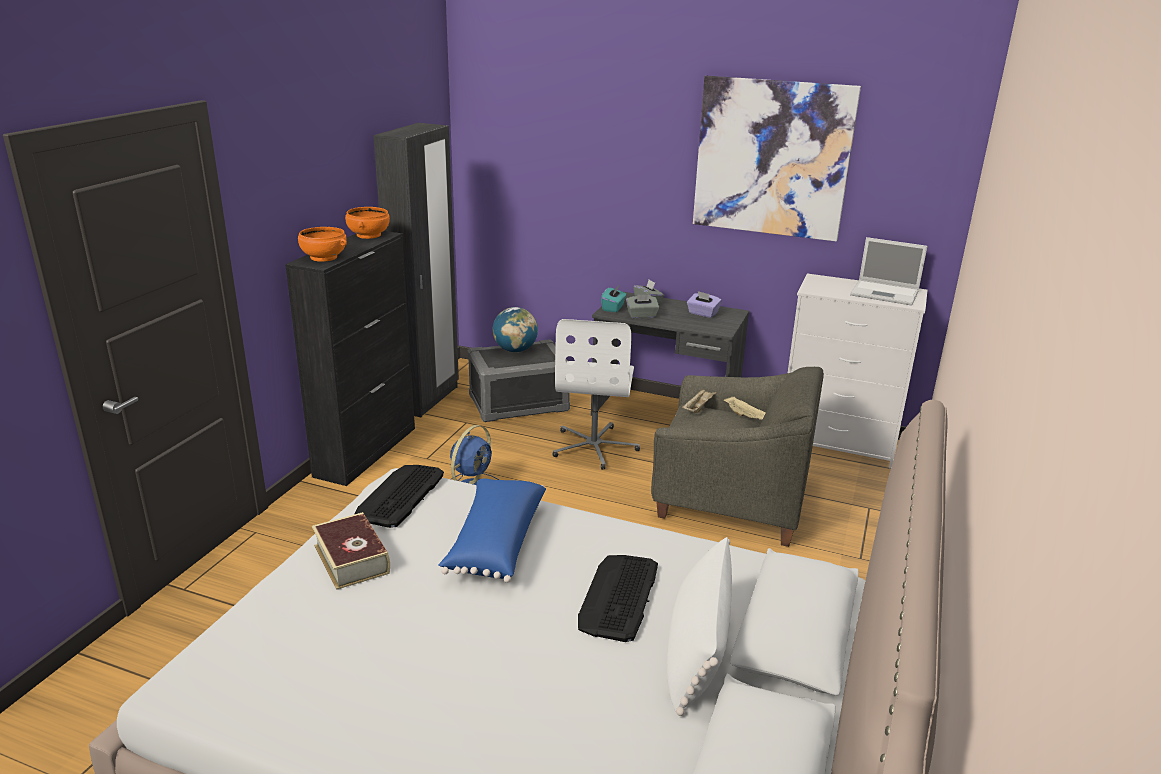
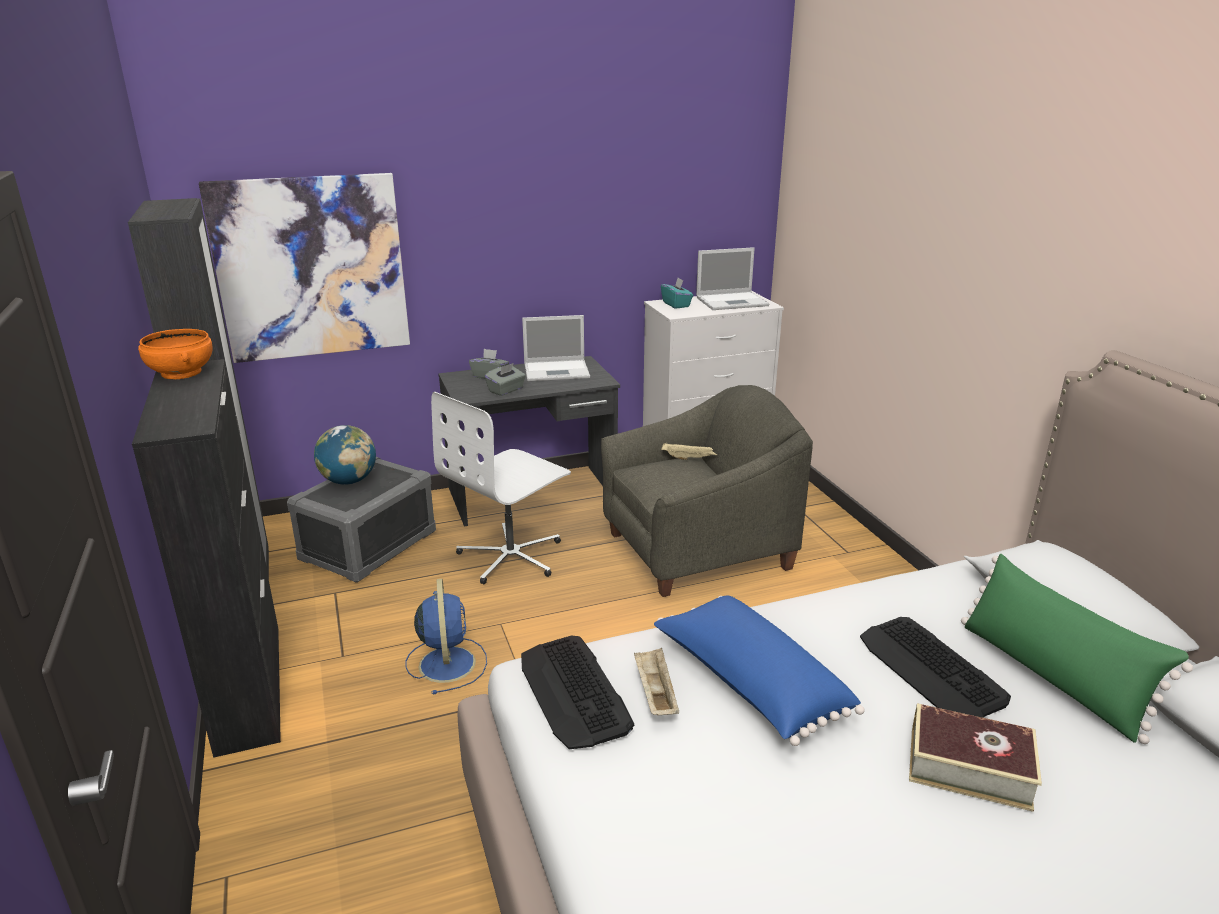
camera: 40 degrees left, 0 degrees up
orange bowl [298,227,347,262] -> none
book [312,512,390,590] -> book moved to [909,703,1042,812]
white office chair [552,319,640,470] -> white office chair turned 75 degrees clockwise [431,392,571,584]
turquoise tissue box [601,286,626,312] -> turquoise tissue box moved to [661,278,693,309]
white pillow [667,537,732,716] -> green pillow [961,554,1193,744]
beige tray [682,388,717,413] -> beige tray moved to [634,648,679,715]
purple tissue box [687,291,722,318] -> laptop [522,315,590,381]
picture [693,76,861,241] -> picture moved to [199,173,410,363]

